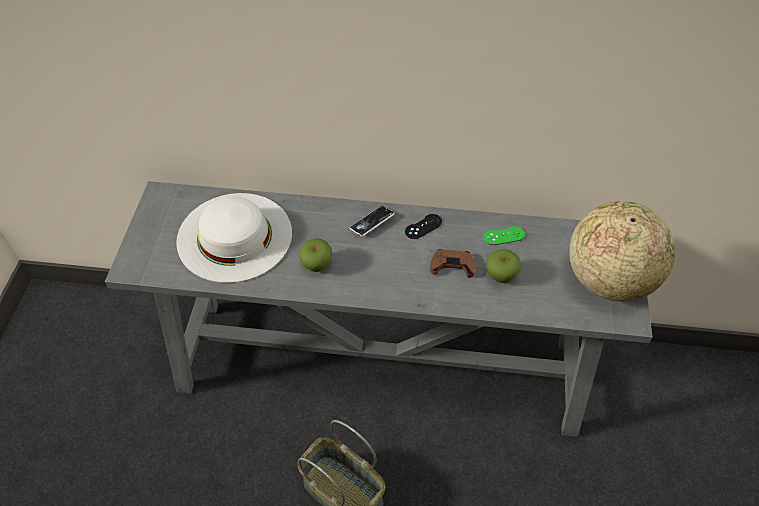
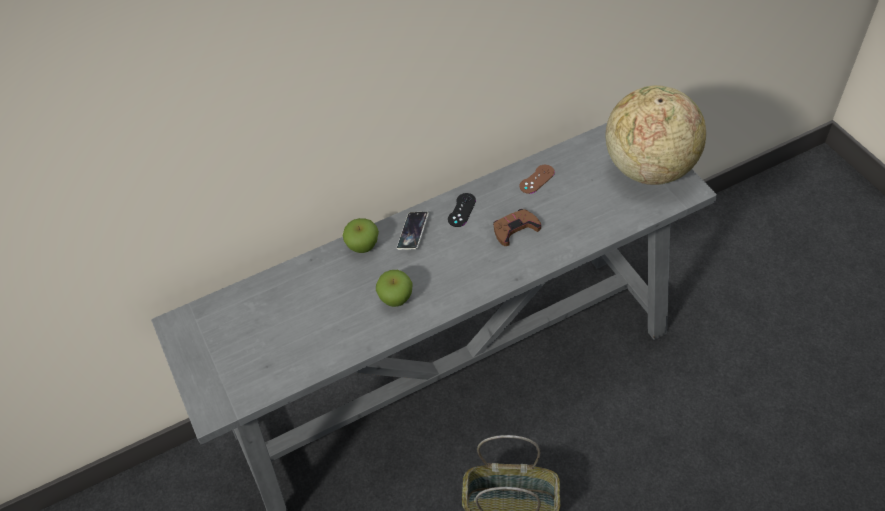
camera: 30 degrees left, 0 degrees up
white hat [176,193,292,283] -> none
green game controller [483,226,525,245] -> brown game controller [520,165,555,194]
apple [486,249,522,283] -> apple moved to [343,218,379,253]

